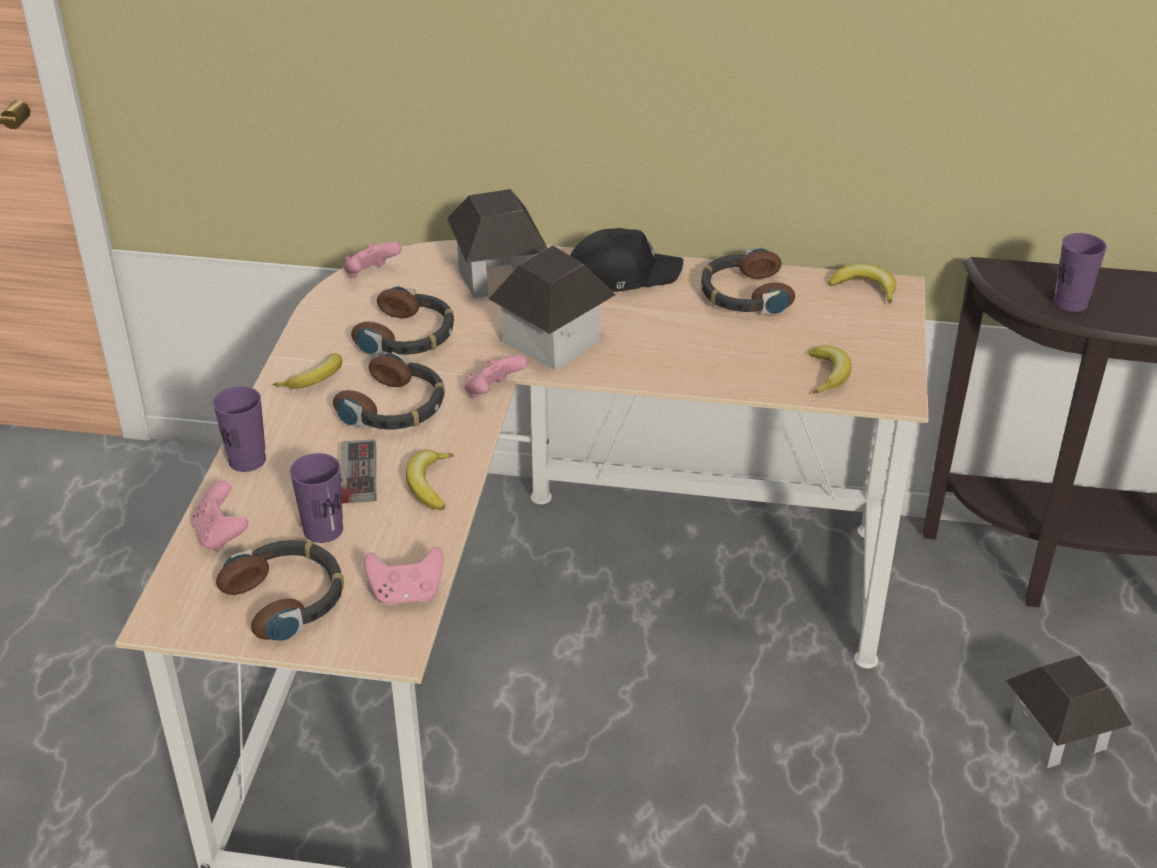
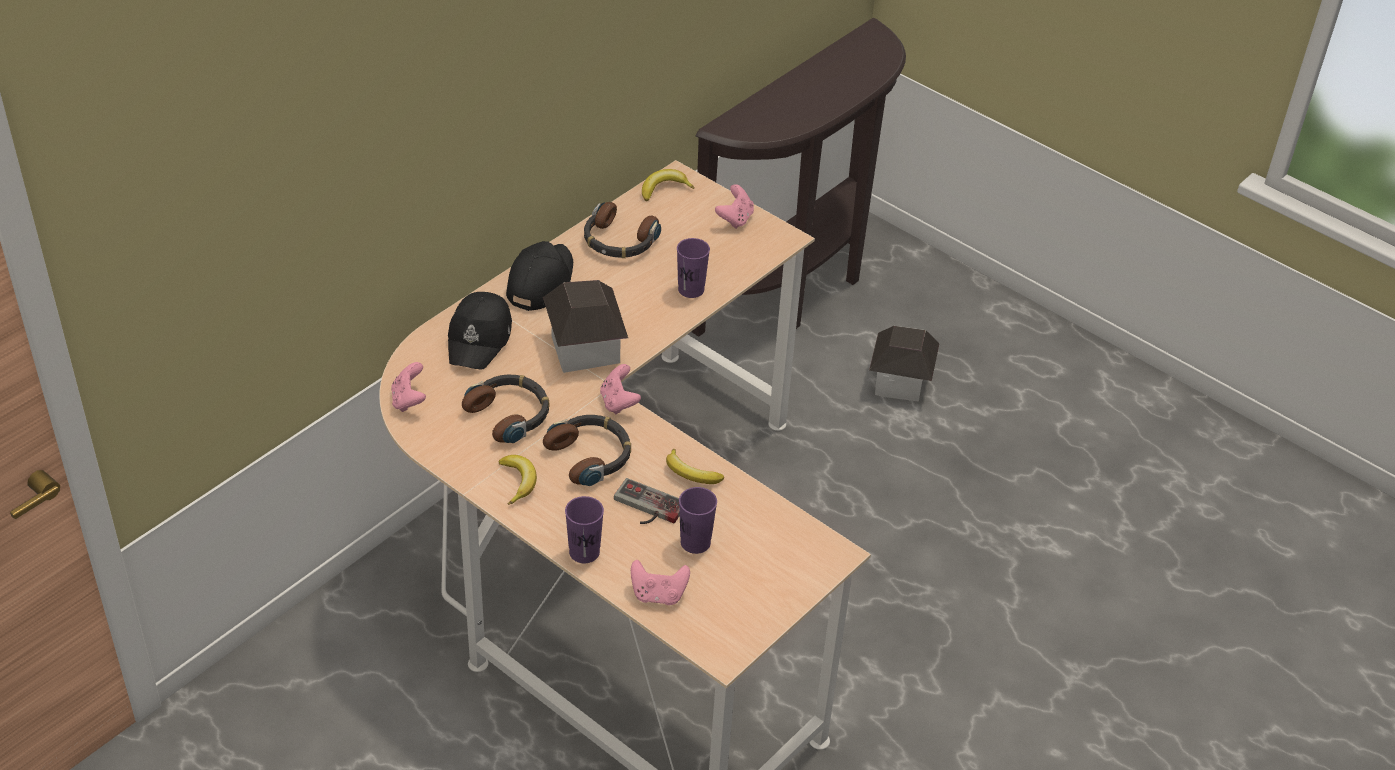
camera: 60 degrees left, 5 degrees up
headphones [216,540,344,641] -> none
pink game controller [364,546,443,605] -> pink game controller moved to [715,184,754,229]
toy house [447,189,547,298] -> black cap [448,292,512,370]
banana [809,345,851,394] -> none
purple cup [1054,233,1107,312] -> purple cup moved to [677,238,710,298]

